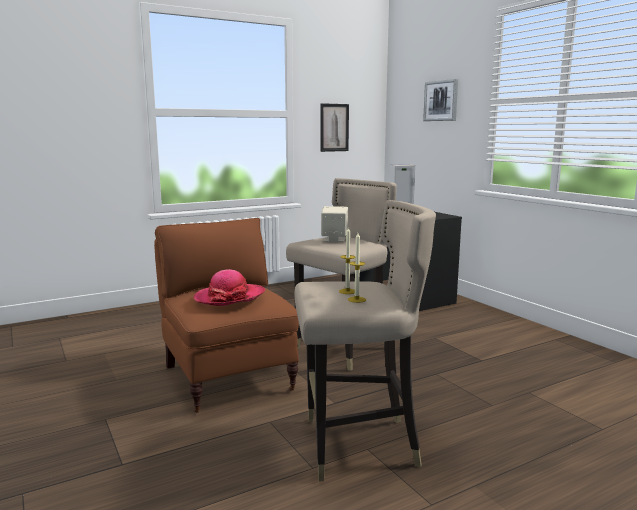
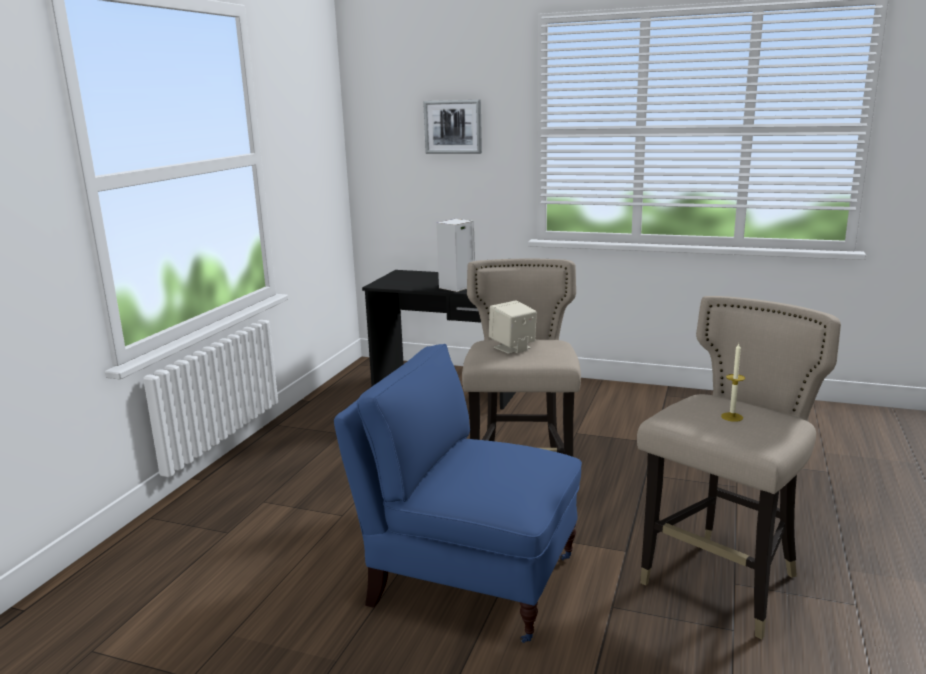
camera: 40 degrees left, 5 degrees up
brown armchair [154,218,299,413] -> blue armchair [334,344,582,643]
hat [194,269,265,306] -> none
picture [320,103,349,152] -> none
candle [348,233,366,303] -> none

